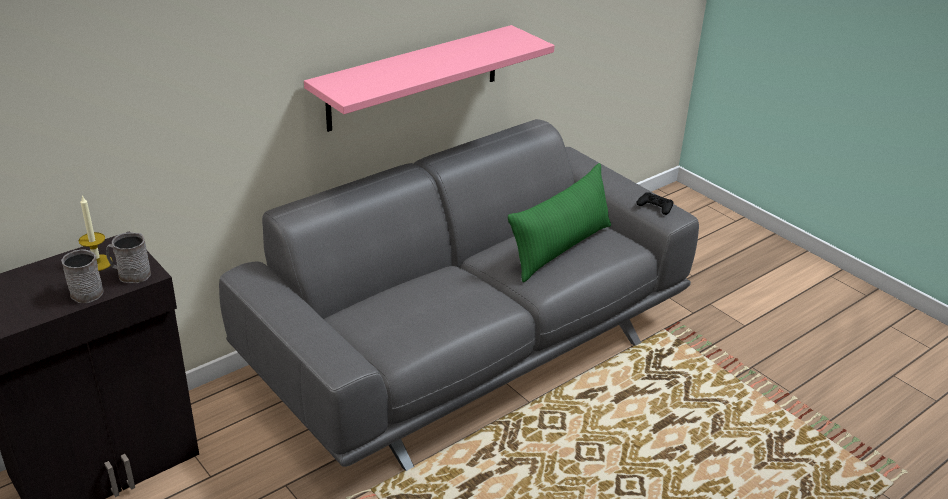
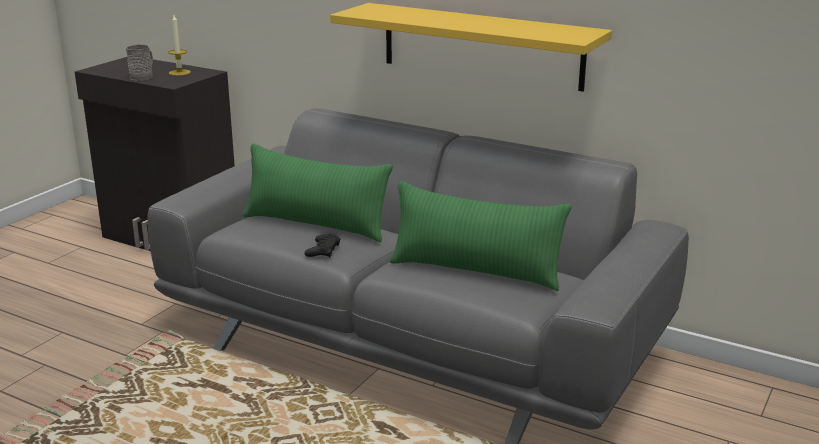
camera: 70 degrees right, 10 degrees down
grey mug [106,232,151,283] -> none
pink shelf [304,25,555,132] -> yellow shelf [330,3,612,92]
black game controller [636,192,674,215] -> black game controller moved to [305,233,340,257]
none -> green pillow [243,143,393,242]

